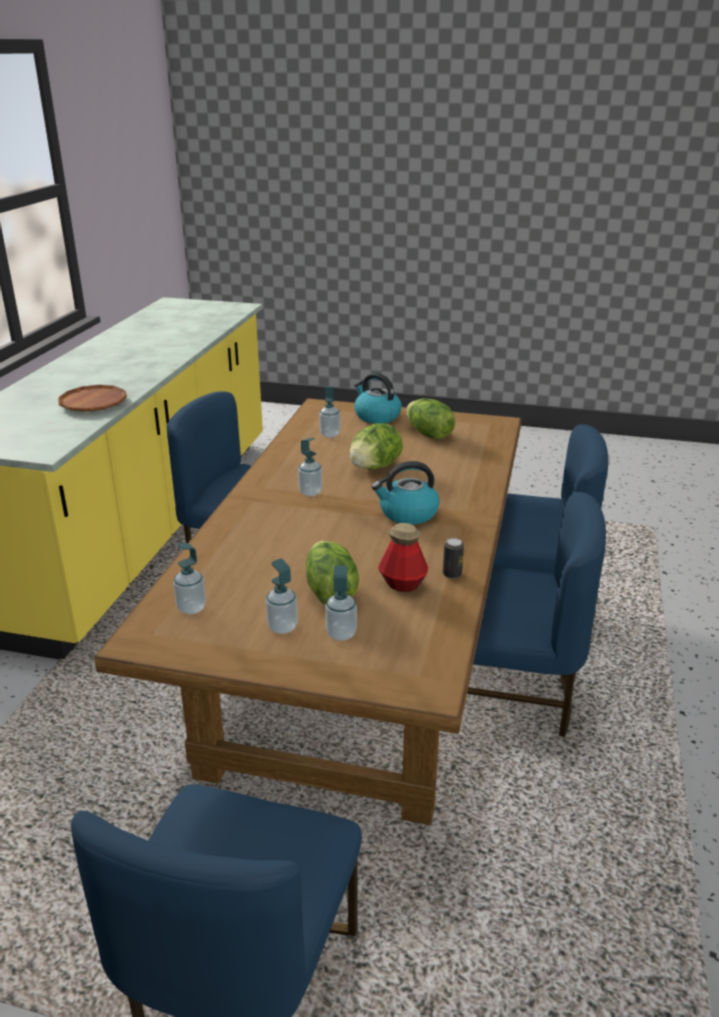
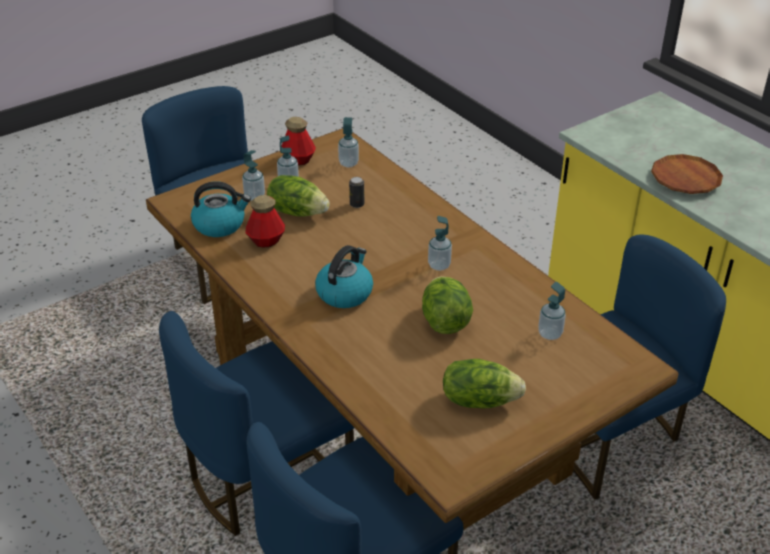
camera: 130 degrees right, 10 degrees up
kettle [354,373,402,424] -> kettle moved to [191,181,251,237]
can [443,538,464,579] -> can moved to [349,177,364,208]
none -> bottle [281,117,316,165]

